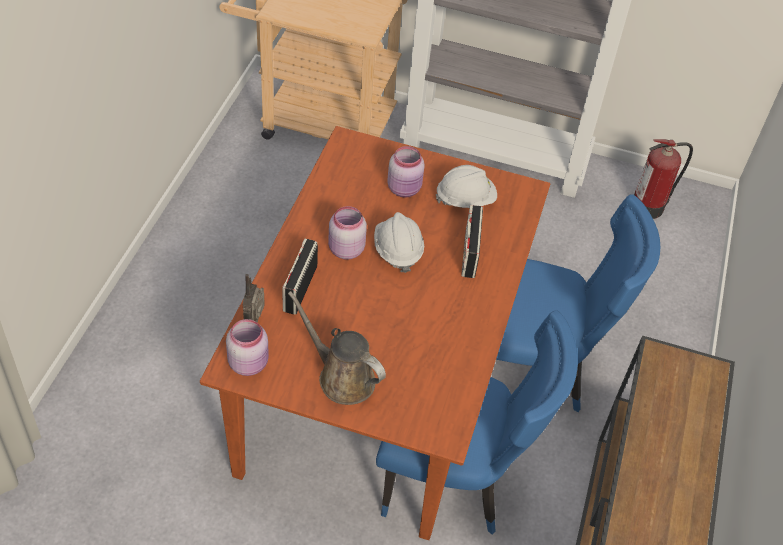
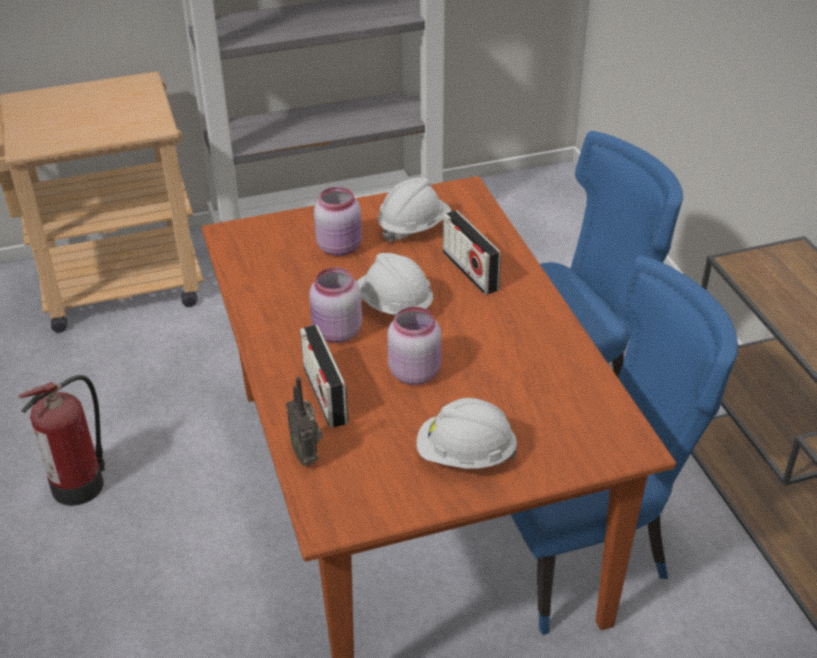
camera: 30 degrees left, 10 degrees down
pink jar [226,319,269,376] -> pink jar moved to [387,307,441,385]
brown watering can [288,291,386,405] -> white hard hat [416,398,518,469]
fire extinguisher [634,139,693,219] -> fire extinguisher moved to [18,375,105,506]

